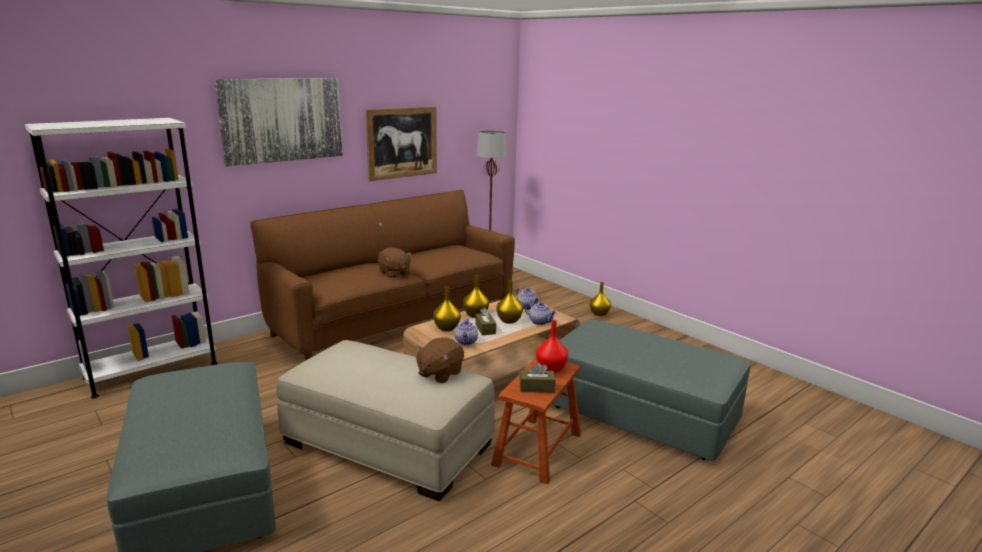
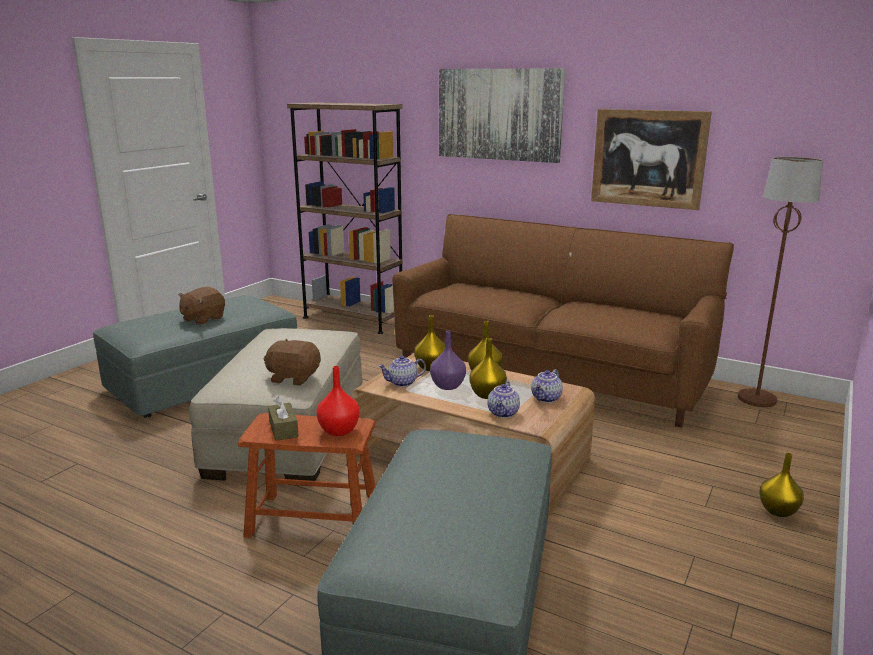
camera: 70 degrees right, 0 degrees up
white bookcase [25,118,218,399] -> brown bookcase [287,102,403,334]
brown plush toy [378,247,412,278] -> brown plush toy moved to [179,287,225,325]
brown tissue box [475,308,496,335] -> purple vase [430,331,466,390]

